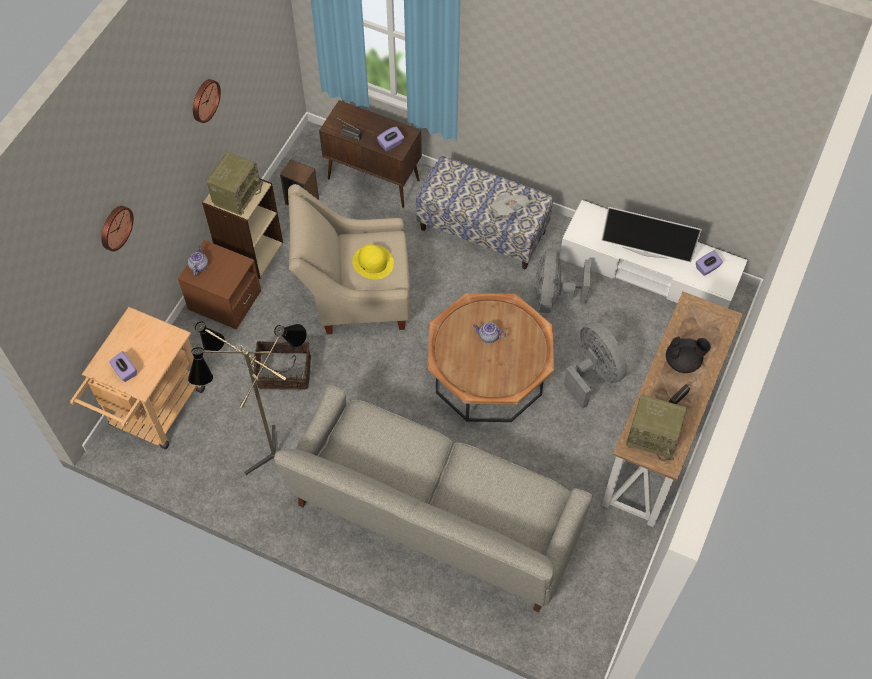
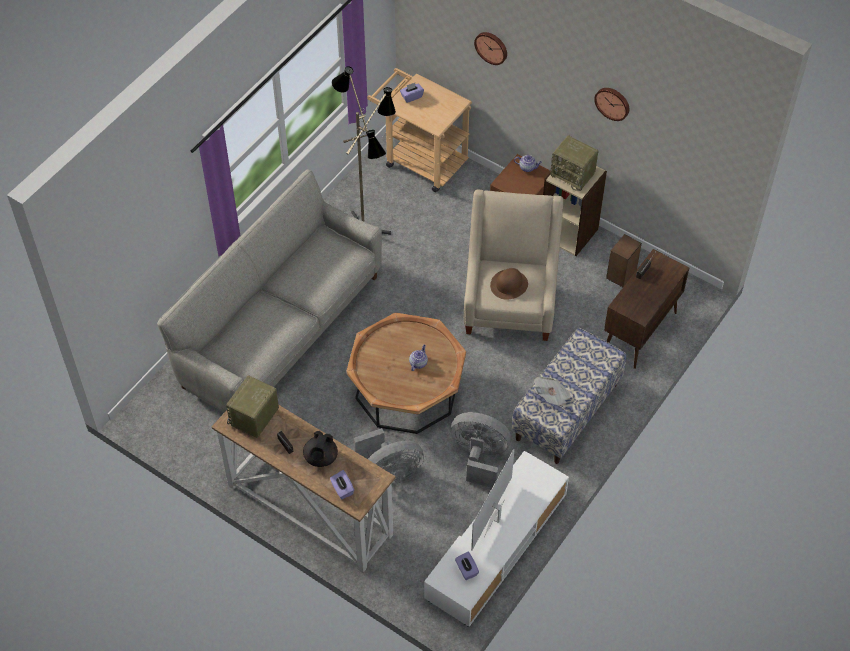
camera: 100 degrees right, 5 degrees down
basket [253,341,311,390] -> none
yellow hat [352,244,394,279] -> brown hat [490,268,528,300]
purple tissue box [377,126,404,152] -> purple tissue box moved to [330,470,354,499]

